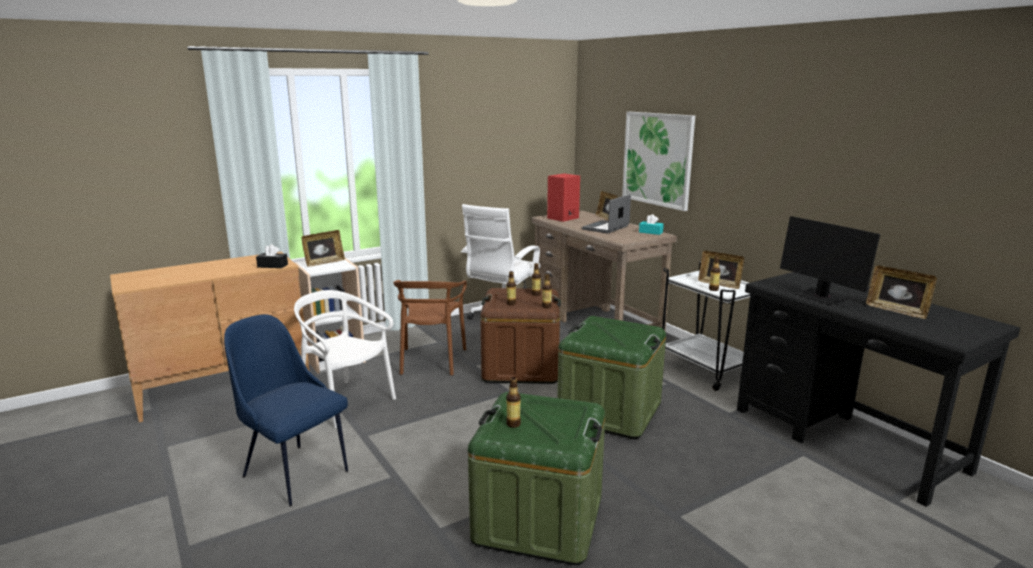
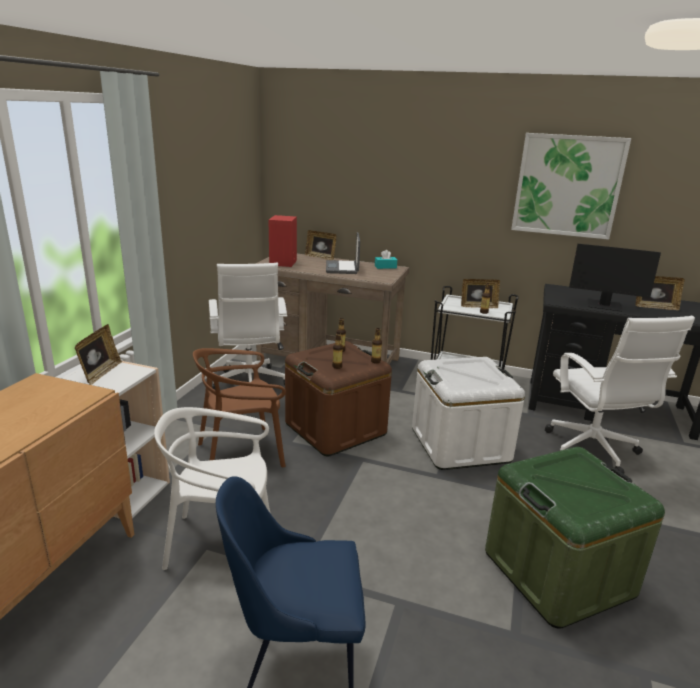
camera: 40 degrees left, 5 degrees up
black tissue box [256,244,288,268] -> none
brown chair [393,280,467,375] -> brown chair turned 105 degrees clockwise [193,348,286,467]
bottle [506,377,521,428] -> none
green storage box [557,316,666,439] -> white storage box [412,357,525,470]
picture [622,112,695,211] -> picture moved to [511,133,631,240]
none -> white office chair [545,316,695,476]

